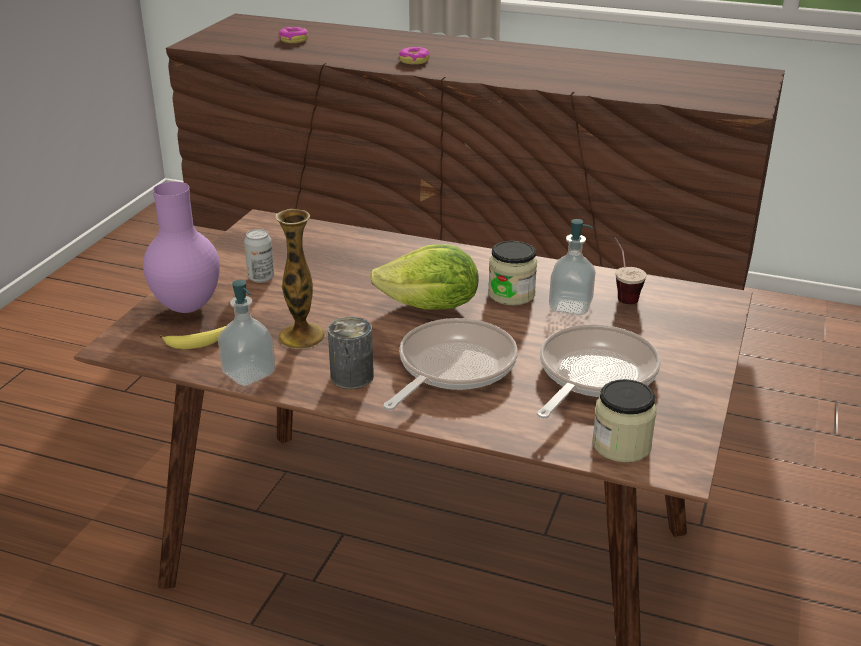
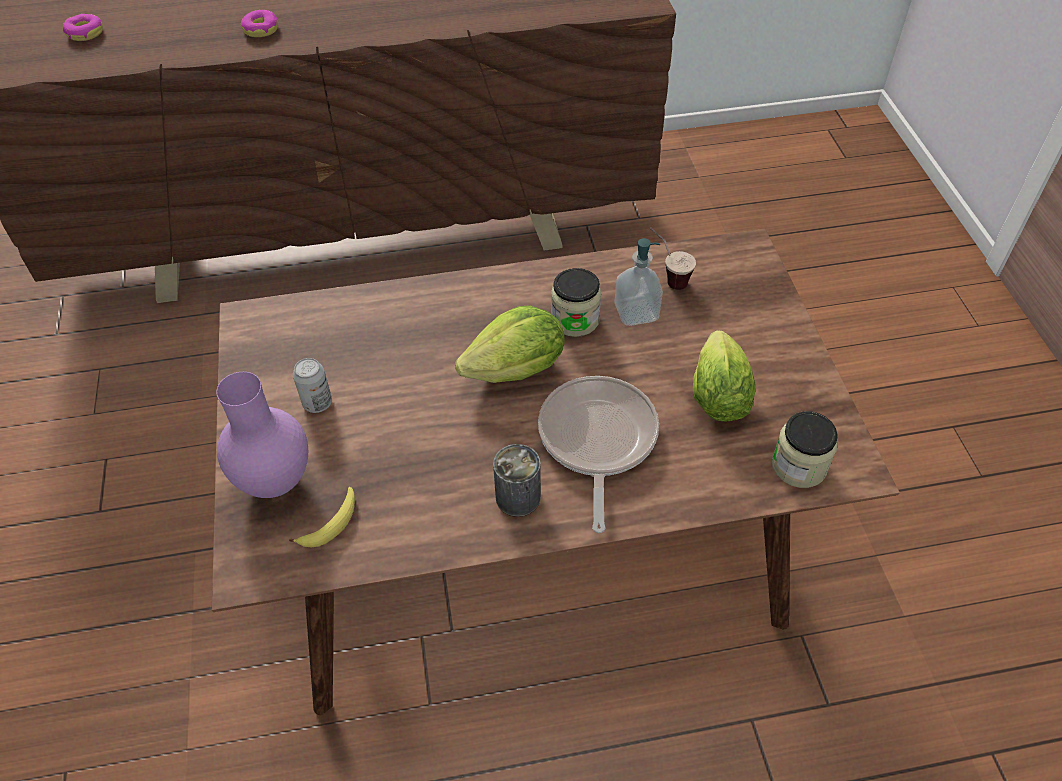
camera: 30 degrees left, 20 degrees up
soap dispenser [218,280,276,386] -> none
vase [275,209,326,349] -> none
frying pan [537,324,661,419] -> lettuce [693,330,755,422]

